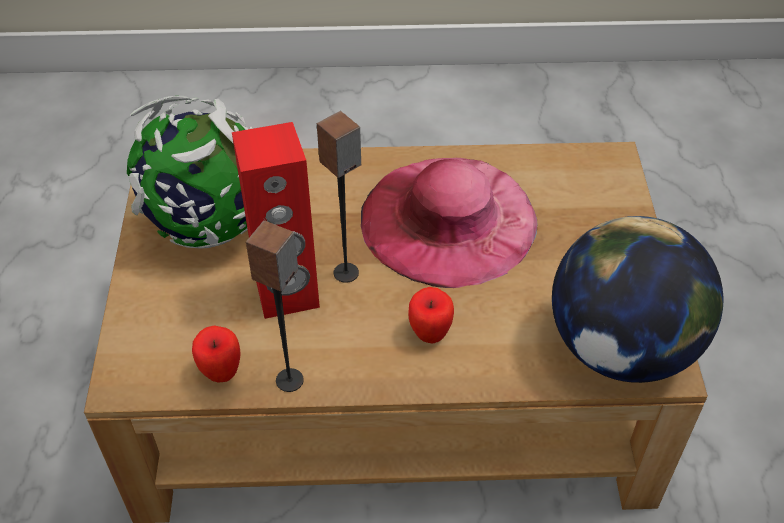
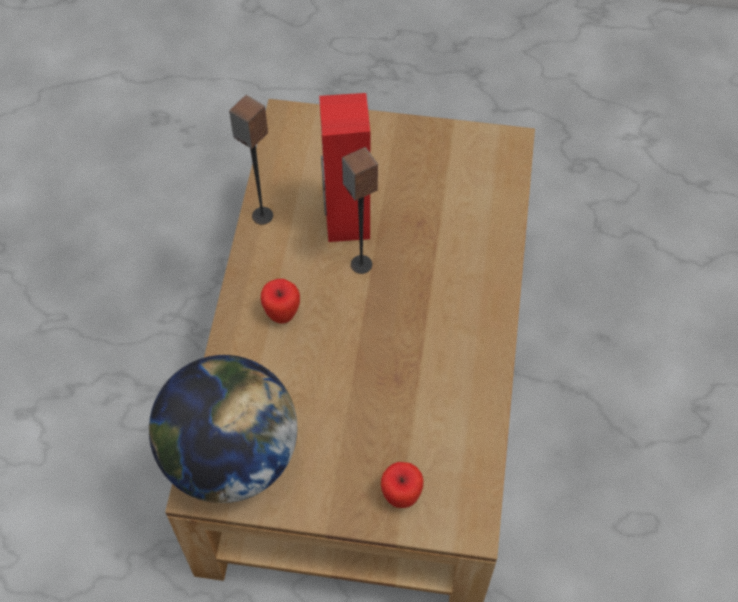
camera: 100 degrees right, 10 degrees up
globe [127,96,253,249] -> none
apple [192,325,240,383] -> apple moved to [381,462,423,508]
pink hat [361,158,537,288] -> none

